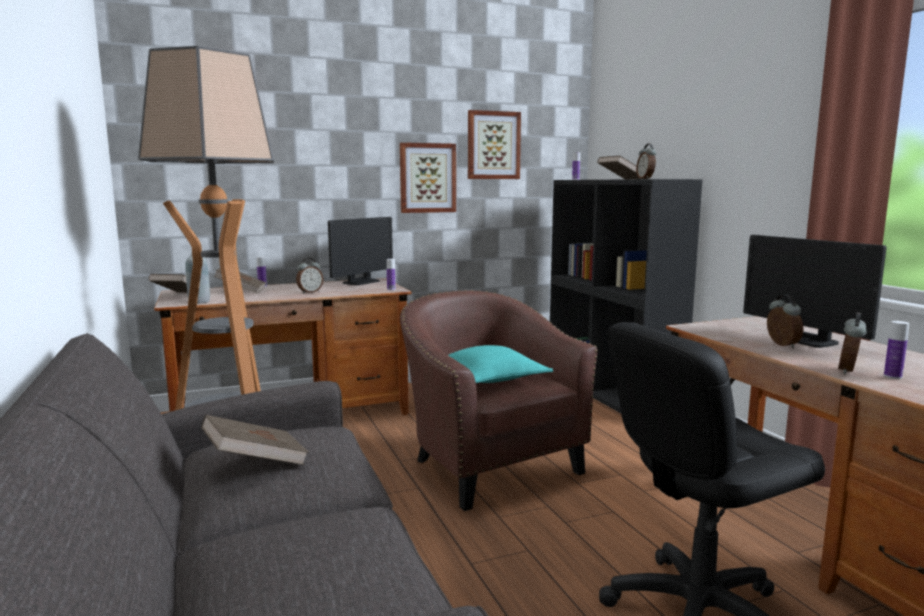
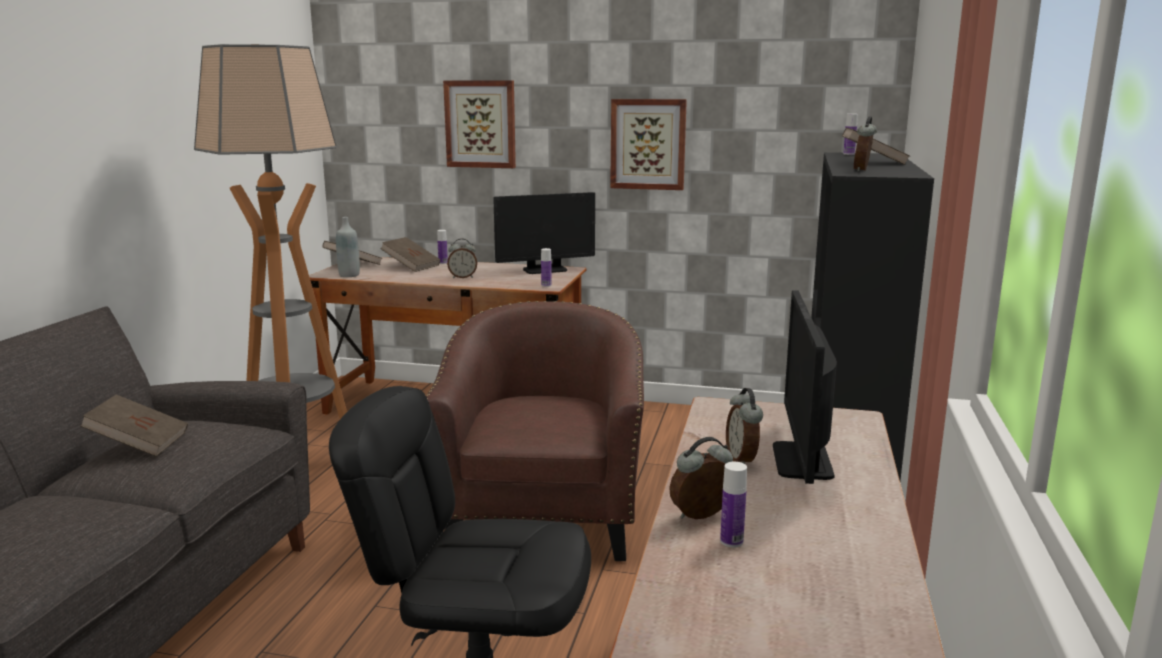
camera: 35 degrees right, 5 degrees up
turquoise pillow [448,345,553,383] -> none
picture [468,110,521,179] -> picture moved to [443,80,516,168]
alarm clock [767,294,804,348] -> alarm clock turned 150 degrees clockwise [726,388,763,464]

